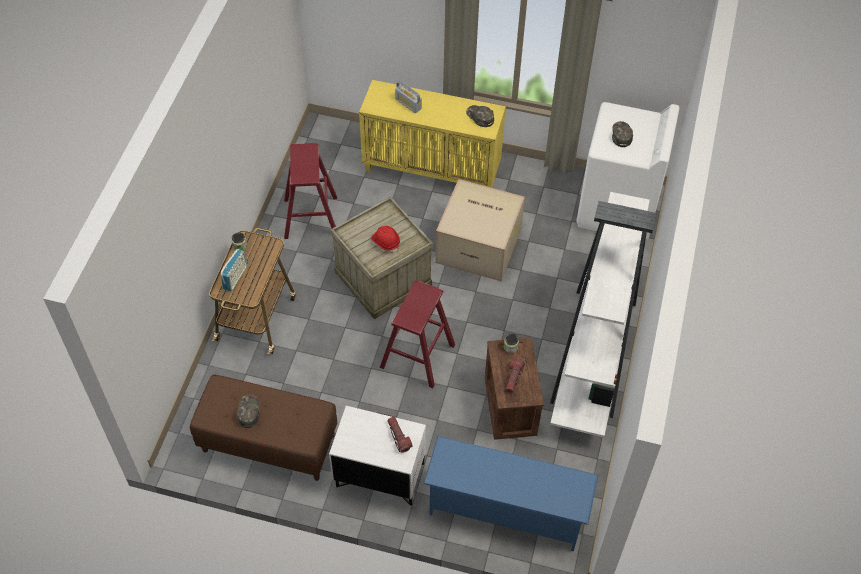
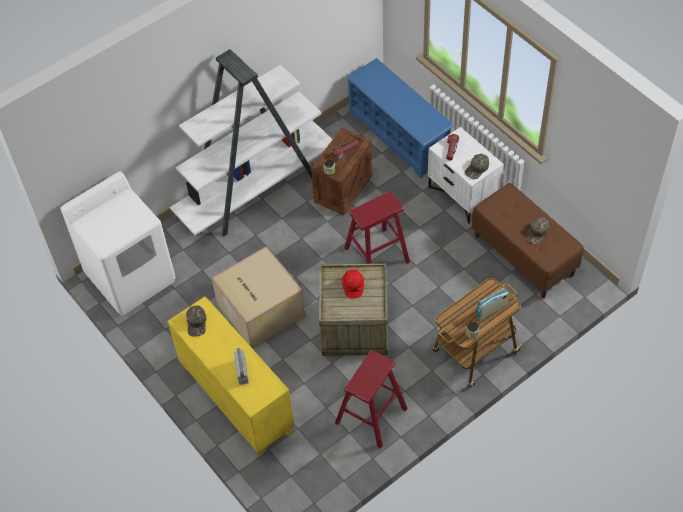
camera: 140 degrees left, 0 degrees up
green cap [612,121,633,147] -> green cap moved to [465,154,489,179]

